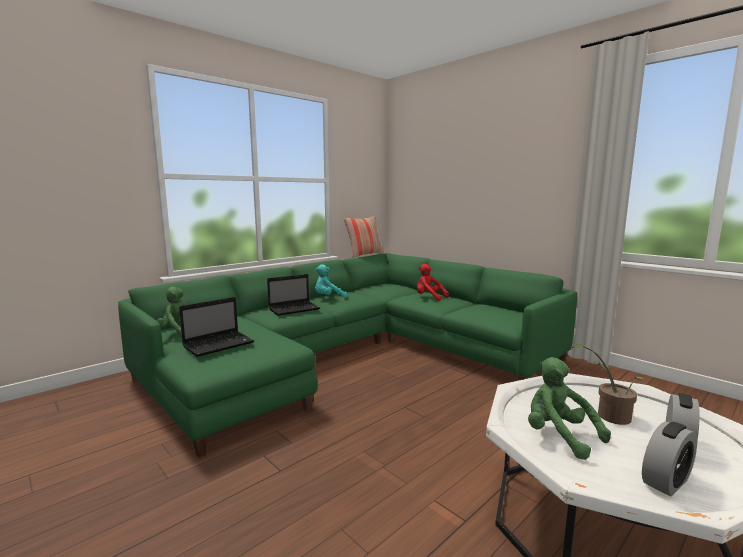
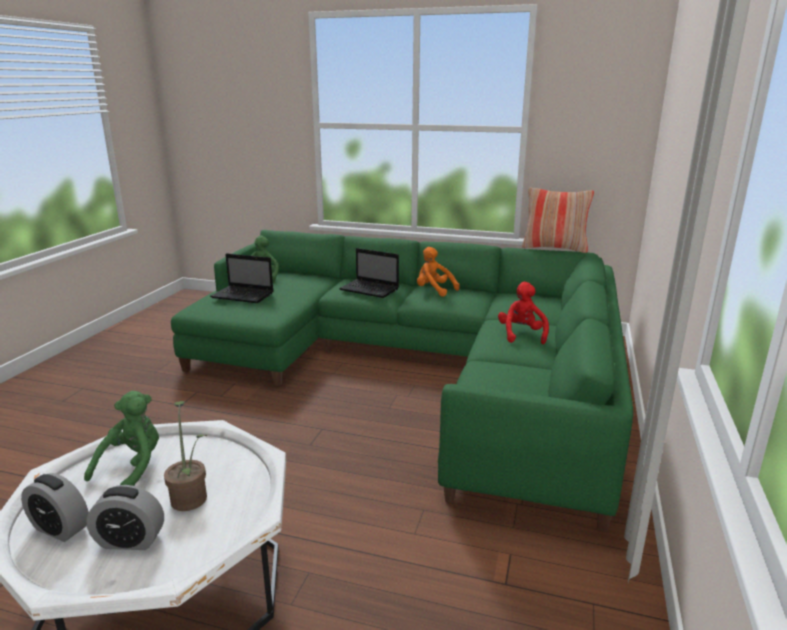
camera: 60 degrees right, 10 degrees up
turquoise plush toy [315,264,348,298] -> orange plush toy [417,247,460,297]

